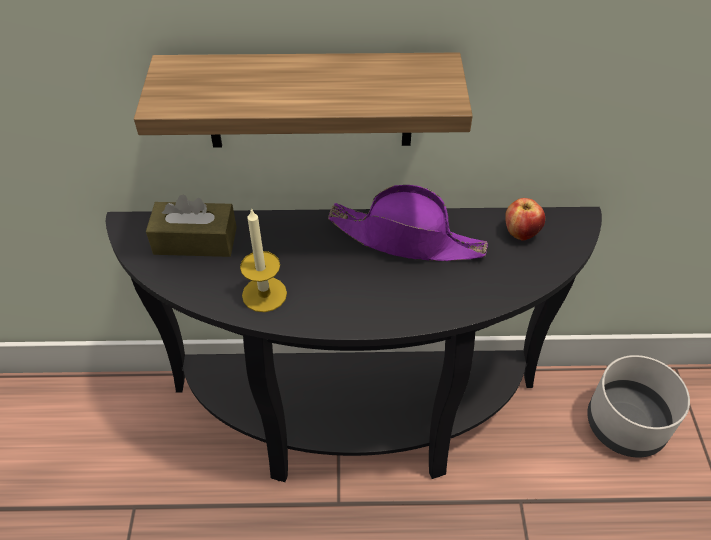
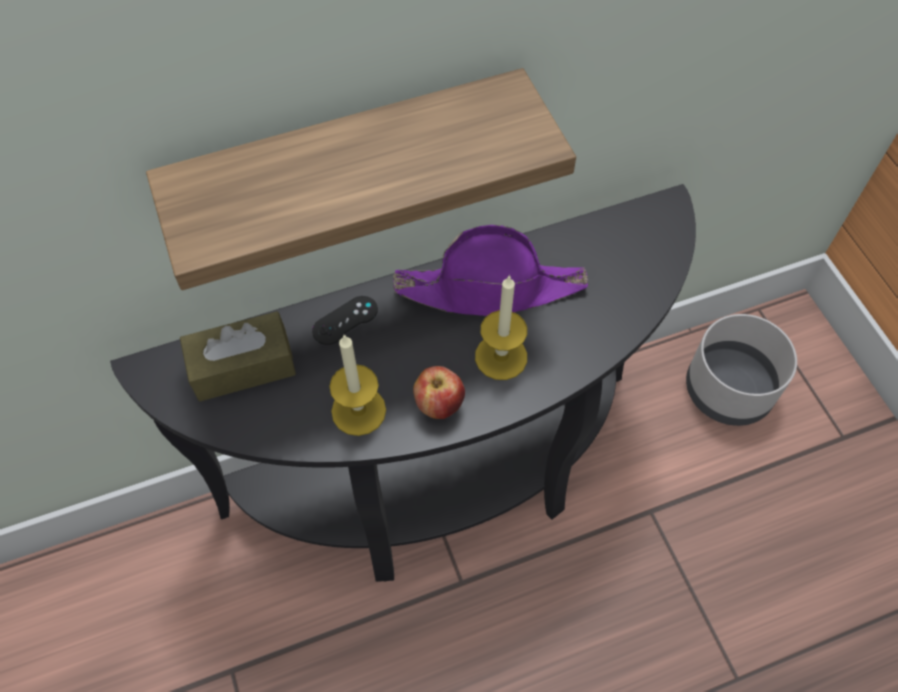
camera: 20 degrees left, 10 degrees up
apple [505,198,545,241] -> apple moved to [413,366,465,419]
none -> black game controller [312,296,378,345]
none -> candle [475,275,527,380]

